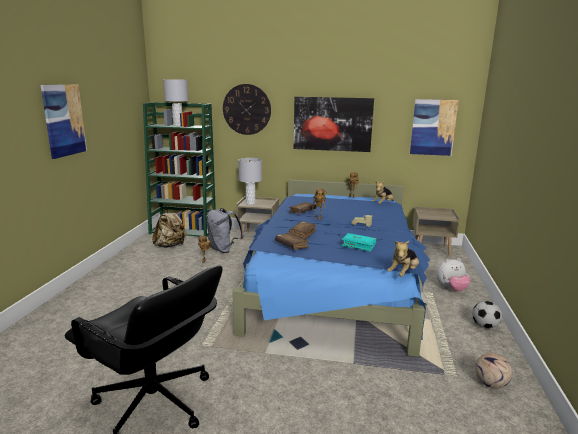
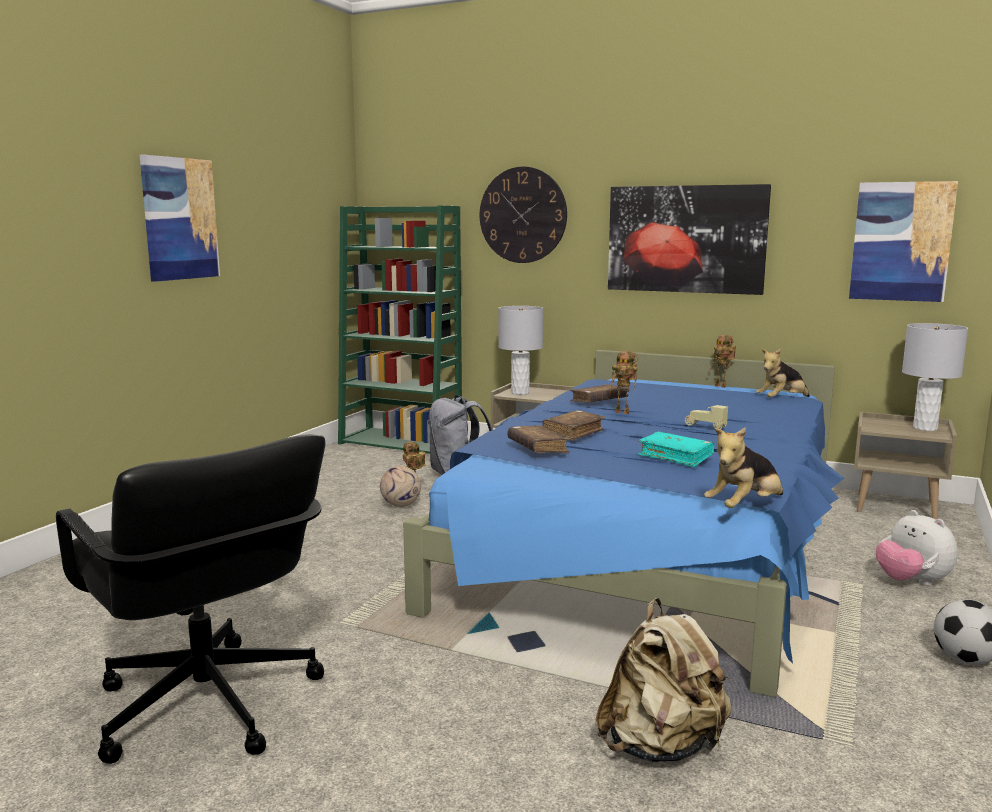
camera: 15 degrees right, 5 degrees down
beige backpack [152,209,187,248] -> beige backpack moved to [596,598,732,762]
grey table lamp [163,79,188,126] -> grey table lamp moved to [902,323,968,431]
plush toy [436,258,471,292] -> plush toy turned 60 degrees clockwise [876,510,958,586]
football [475,353,512,389] -> football moved to [380,466,421,507]

